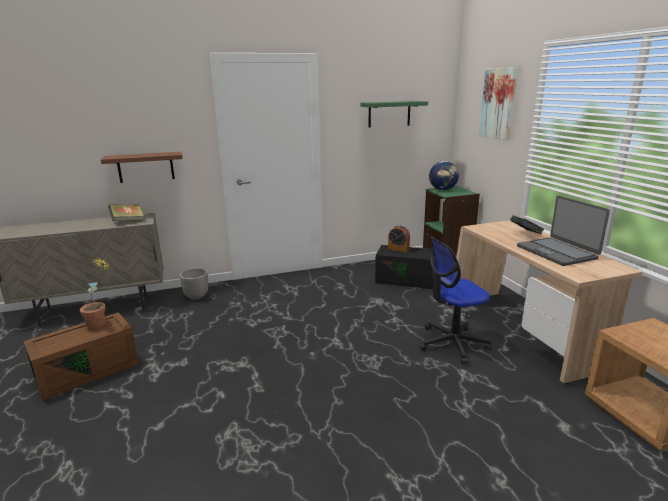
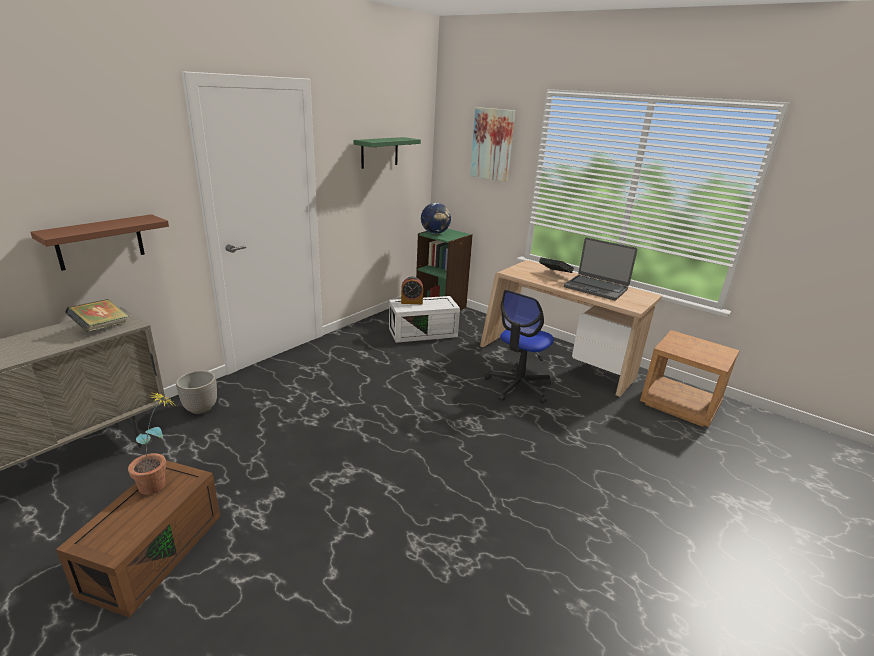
camera: 35 degrees left, 5 degrees up
black storage box [375,245,434,289] -> white storage box [389,296,460,343]

